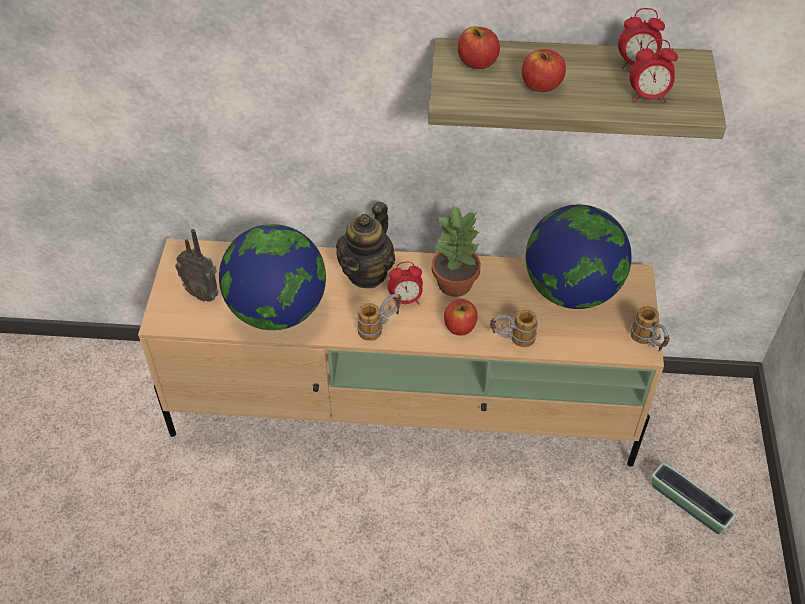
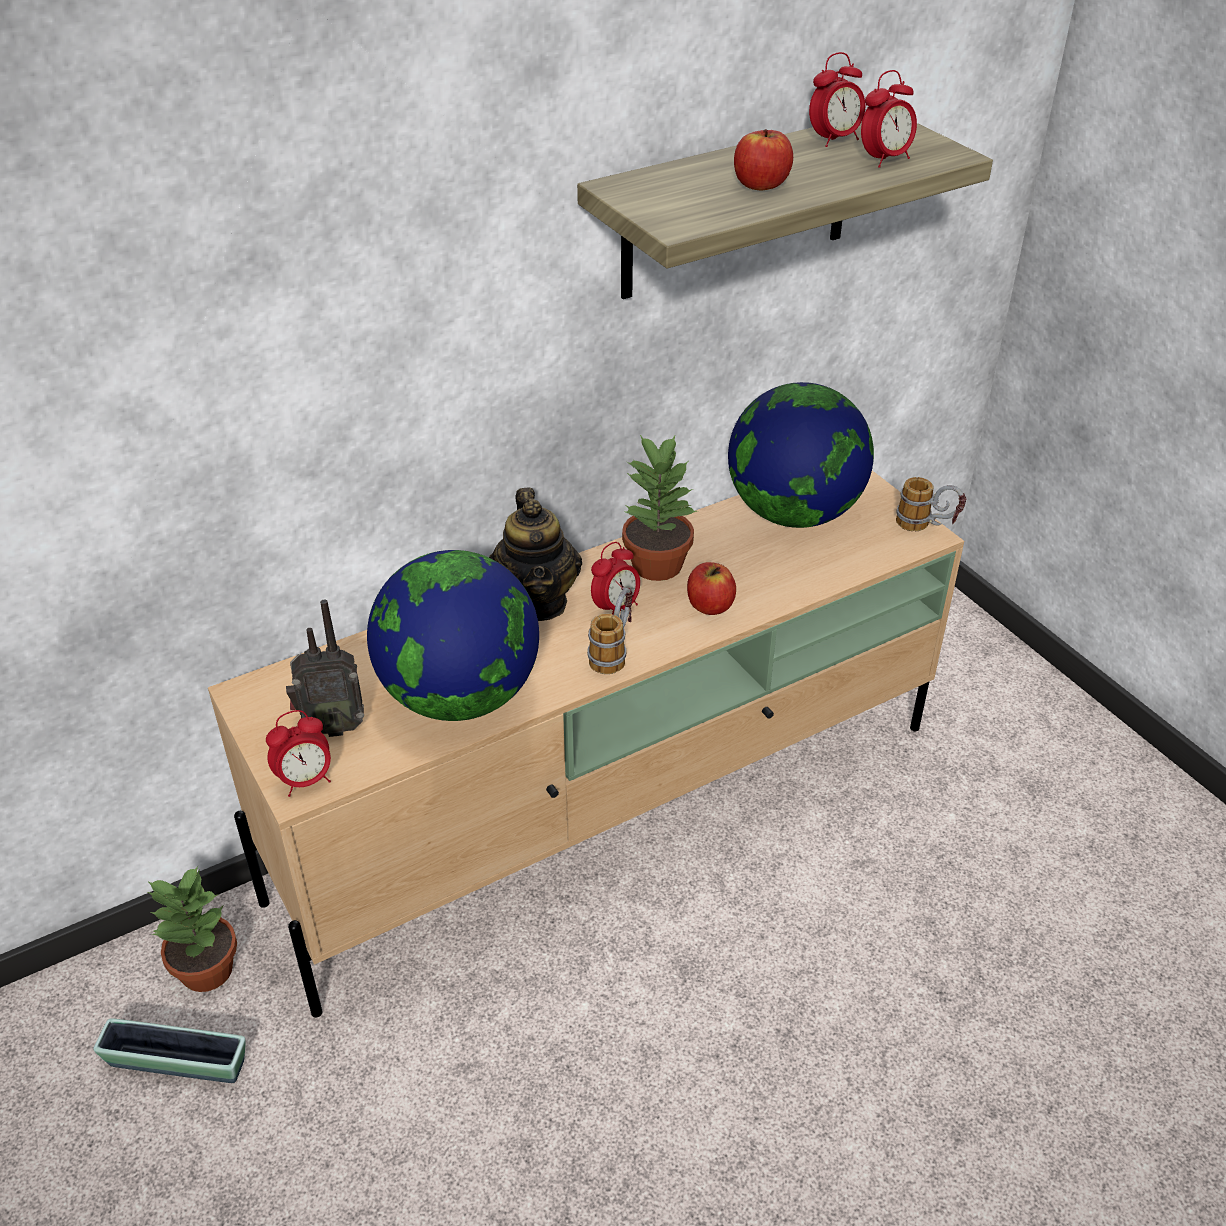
camera: 35 degrees left, 10 degrees down
apple [458,26,500,69] -> none
mug [490,309,538,347] -> none
planter [652,462,736,534] -> planter moved to [94,1018,245,1083]
none -> potted plant [147,866,237,992]
none -> alarm clock [266,710,331,797]

